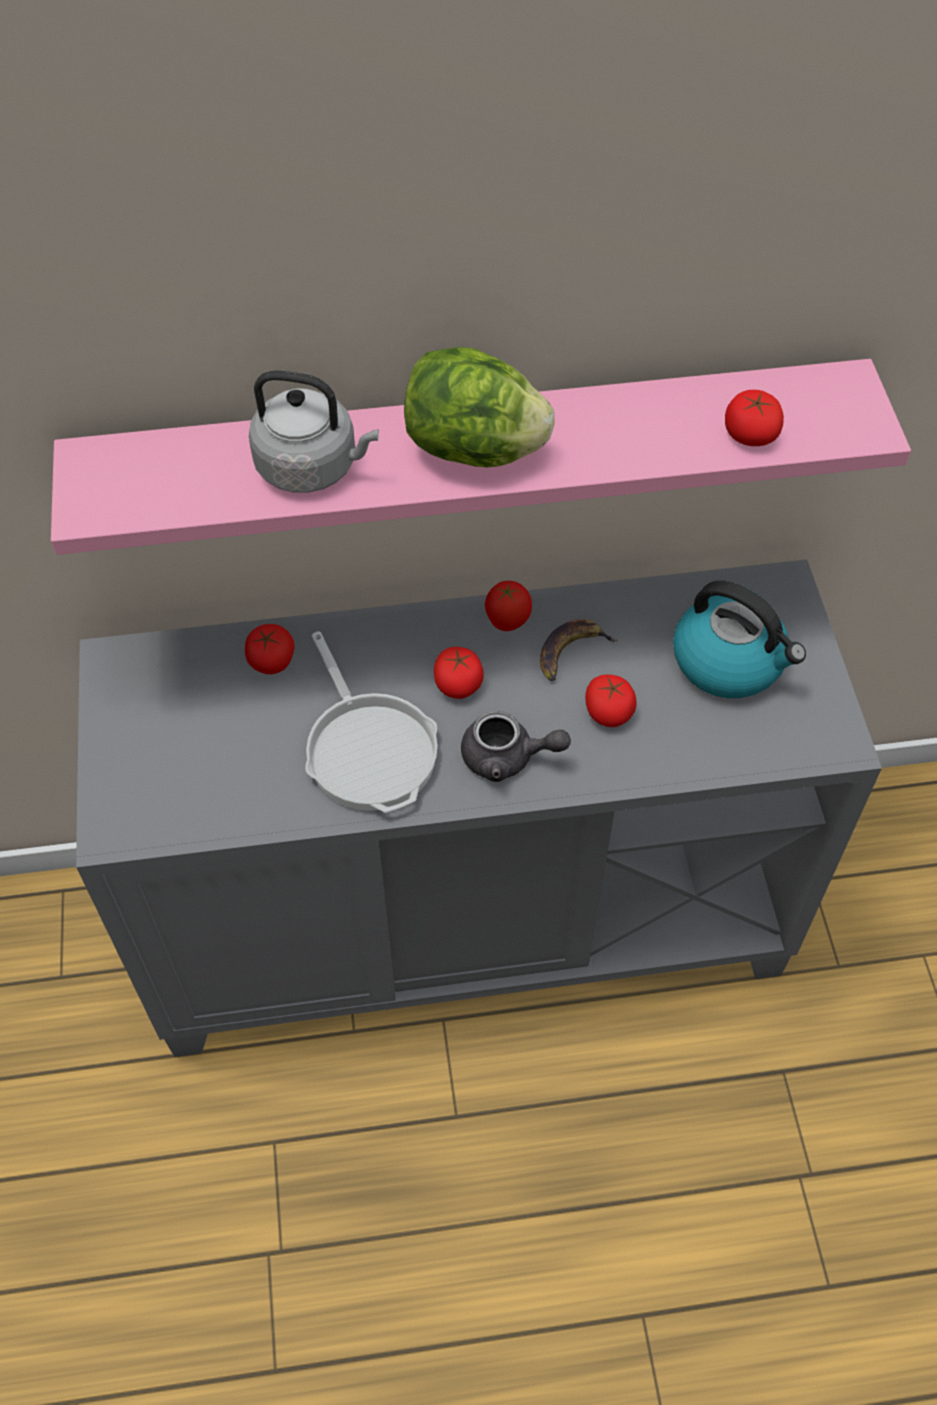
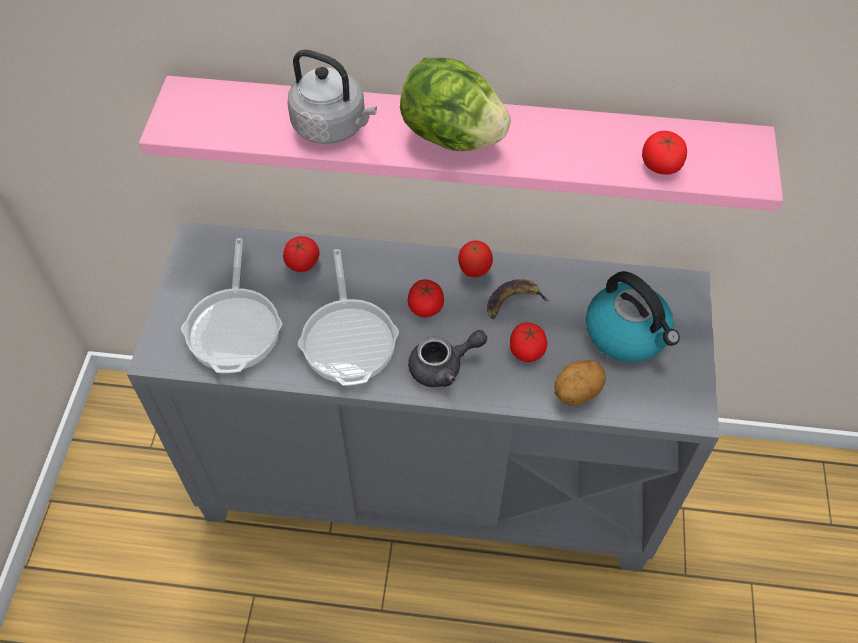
camera: 15 degrees right, 0 degrees up
grey teapot [461,711,571,782] -> grey teapot turned 45 degrees counterclockwise [408,330,487,387]
none -> frying pan [181,238,282,373]
none -> potato [554,360,606,406]

